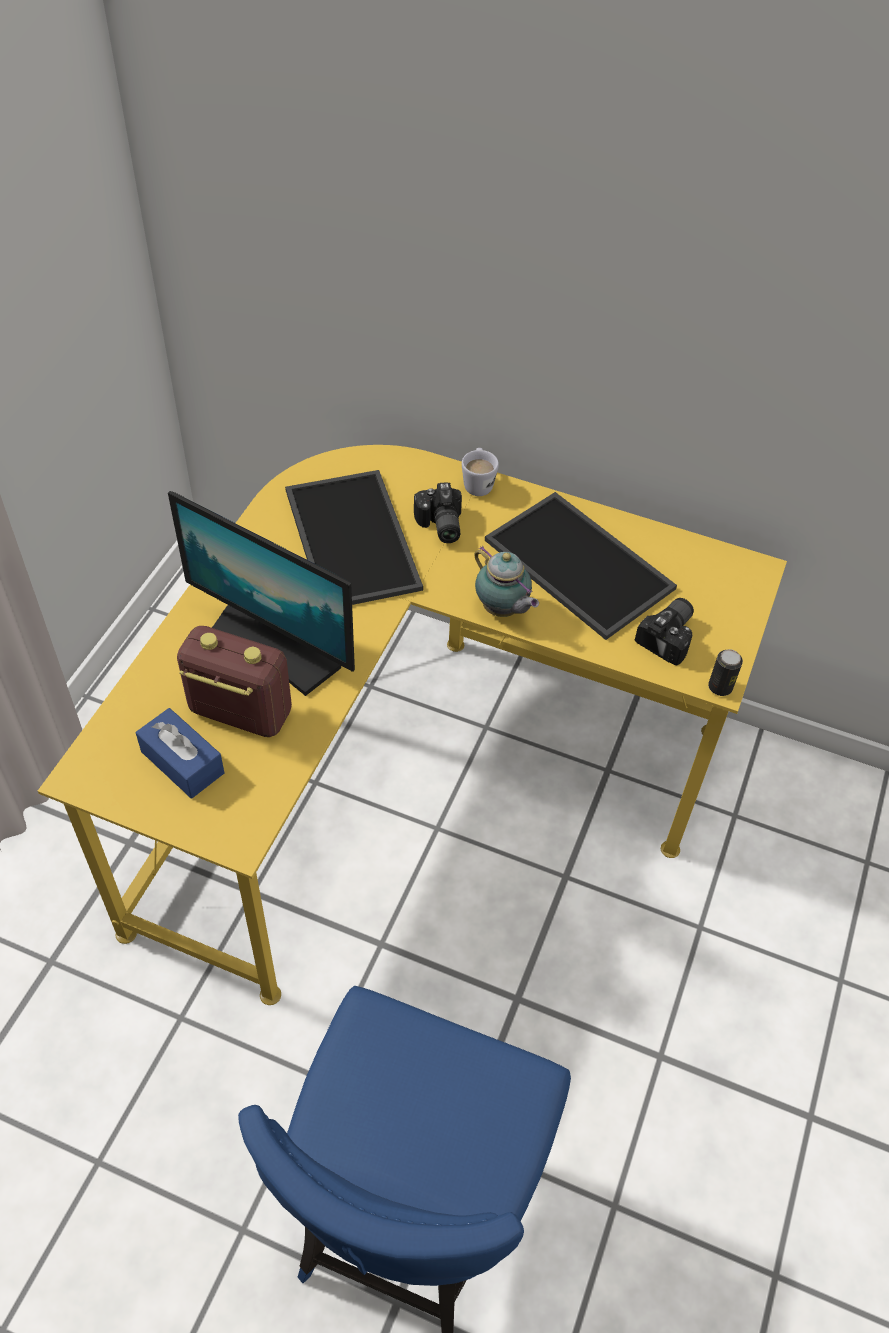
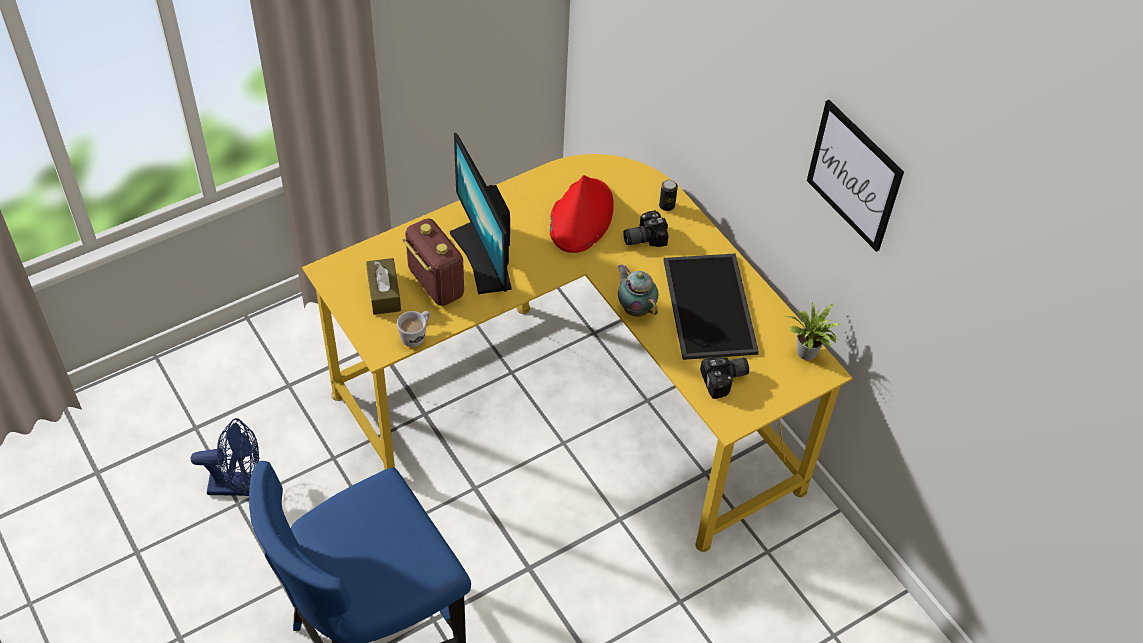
camera: 35 degrees right, 0 degrees up
blue tissue box [136,708,224,798] -> brown tissue box [366,258,401,315]
tray [285,470,423,605] -> red hat [549,175,614,253]
camera [414,482,462,543] -> camera turned 45 degrees clockwise [623,210,668,247]
white mug [462,448,499,496] -> white mug moved to [397,311,430,347]
teapot [474,546,539,617] -> teapot turned 150 degrees clockwise [617,265,658,317]
can [708,649,743,696] -> can moved to [659,180,678,211]
none -> blue fan [191,418,259,496]
none -> potted plant [784,302,841,360]
none -> picture [807,100,904,252]

